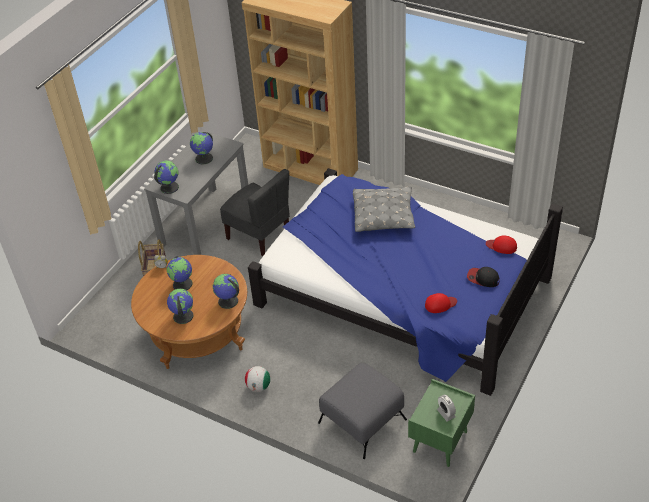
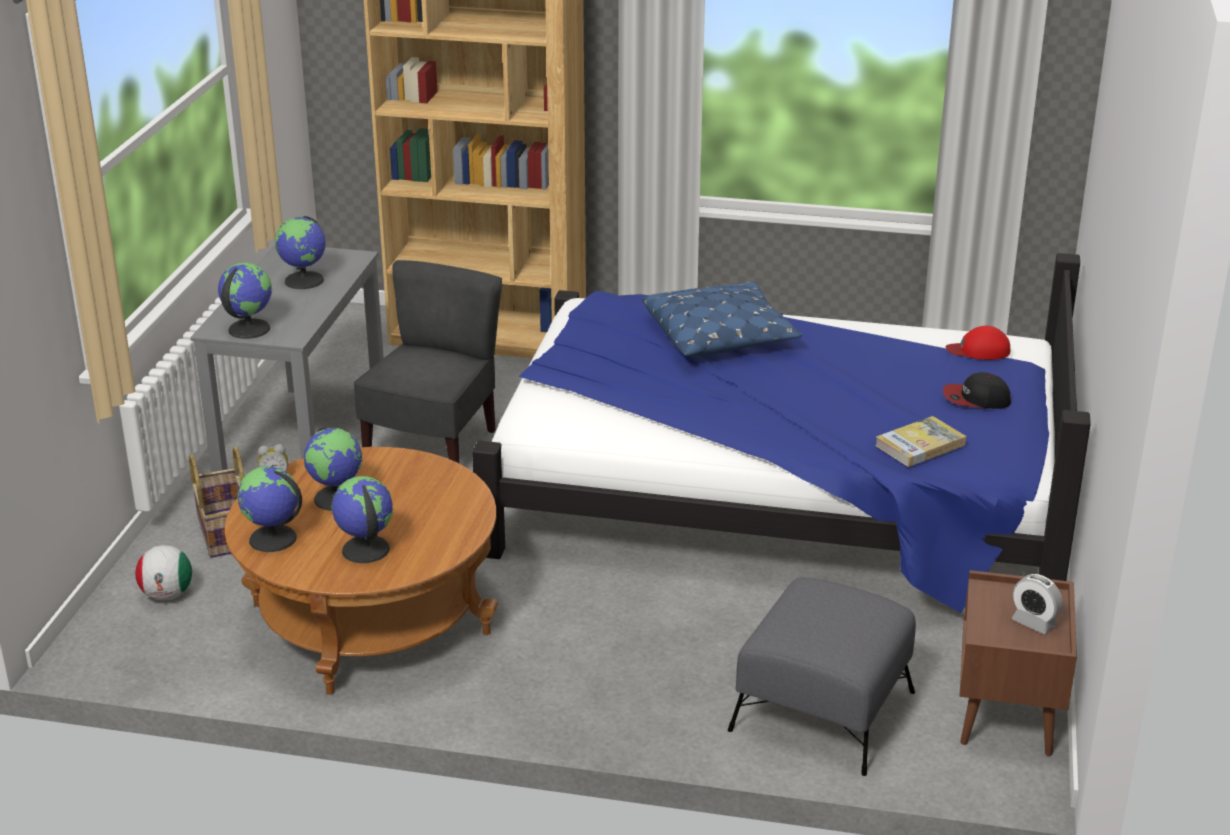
camera: 20 degrees left, 15 degrees down
globe [213,274,239,309] -> globe moved to [237,466,302,552]
grey chair [220,169,290,256] -> grey chair turned 90 degrees counterclockwise [354,260,502,463]
football [245,366,270,392] -> football moved to [135,545,192,600]
grey pillow [353,187,415,232] -> blue pillow [642,282,802,357]
green nightstand [408,379,475,467] -> brown nightstand [959,570,1077,756]
red cap [425,293,457,313] -> book [875,416,966,467]

